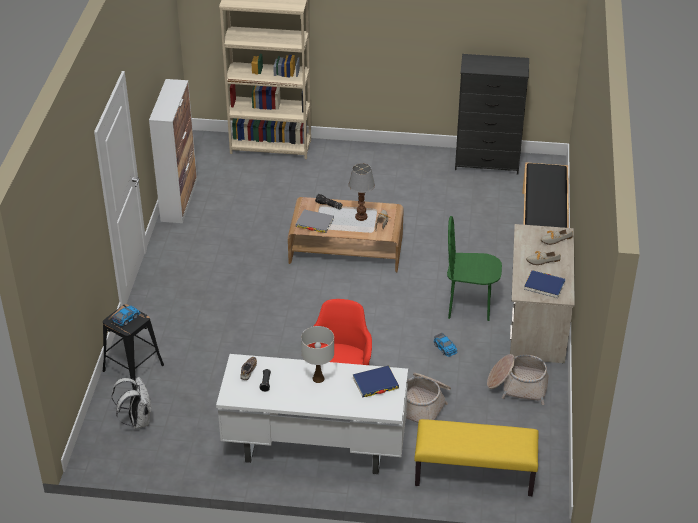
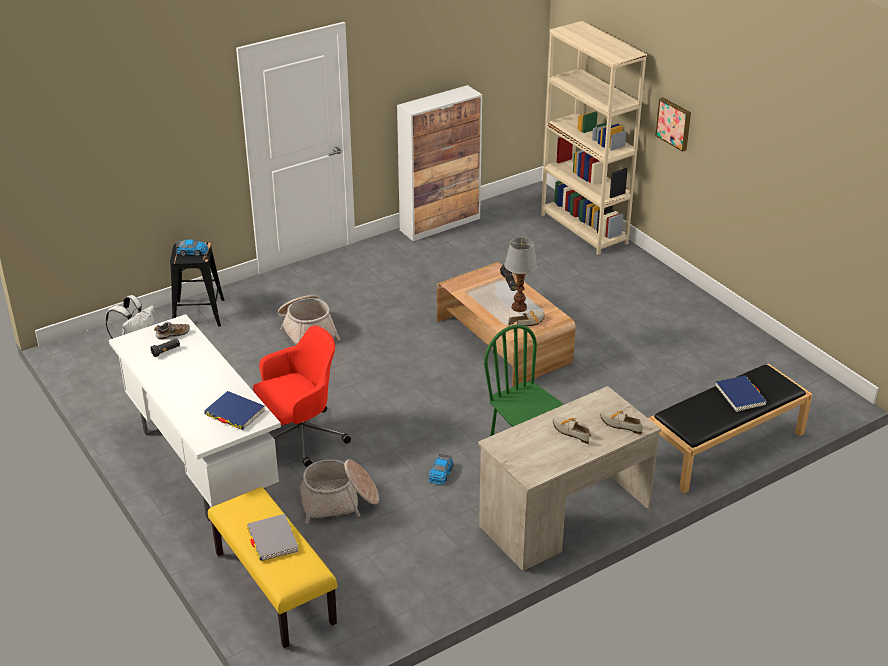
camera: 50 degrees right, 5 degrees down
grey book [296,209,334,233] -> grey book moved to [247,514,299,561]
white table lamp [301,326,334,383] -> none
black dresser [455,54,529,175] -> none
basket [487,354,549,405] -> basket moved to [278,295,340,345]
blue book [524,270,566,298] -> blue book moved to [716,376,767,412]
none -> picture [655,97,691,152]

